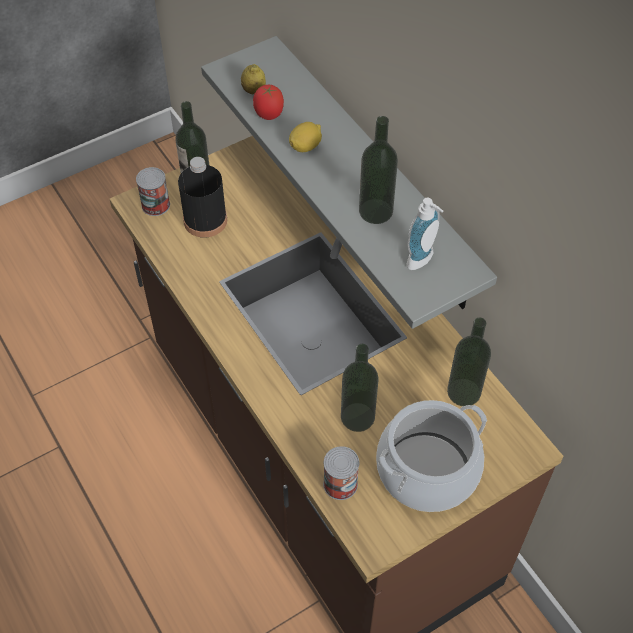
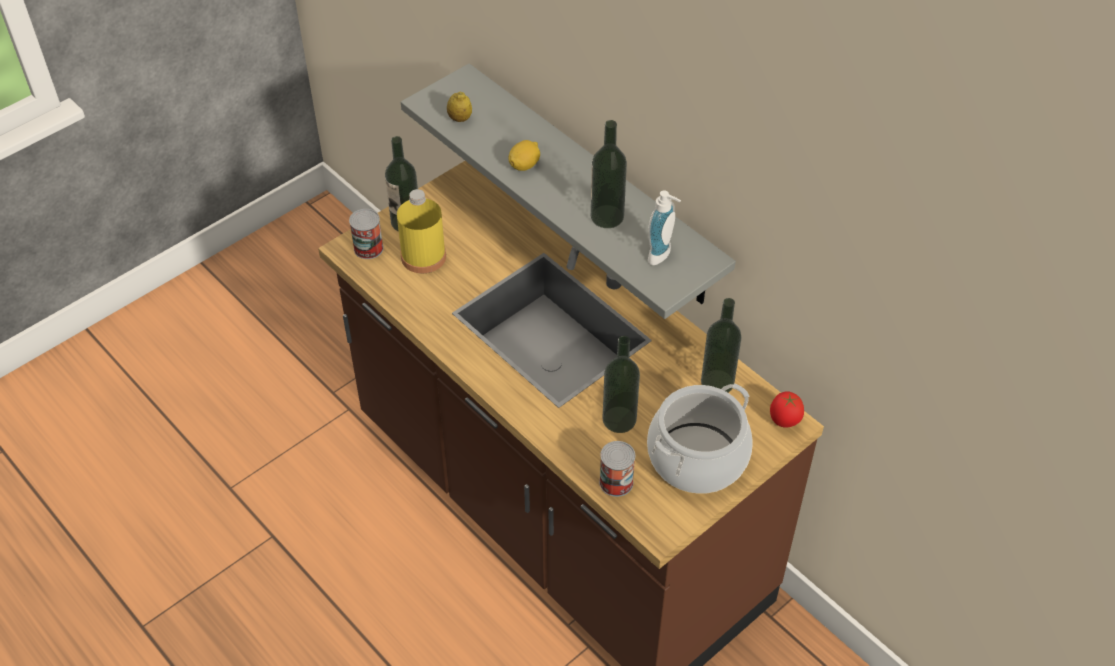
camera: 10 degrees left, 5 degrees down
black bottle [178,157,227,238] -> yellow bottle [397,189,446,274]
tomato [253,85,284,120] -> tomato moved to [770,391,804,428]

